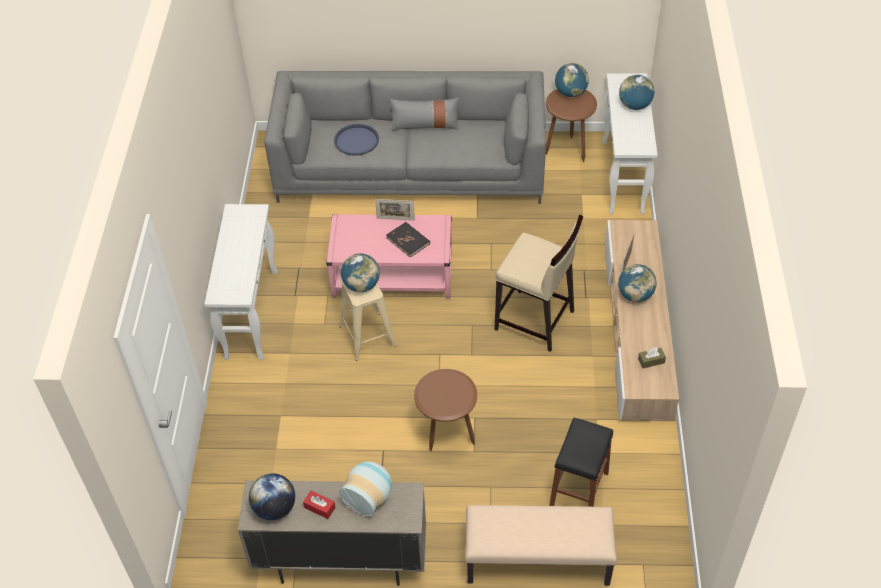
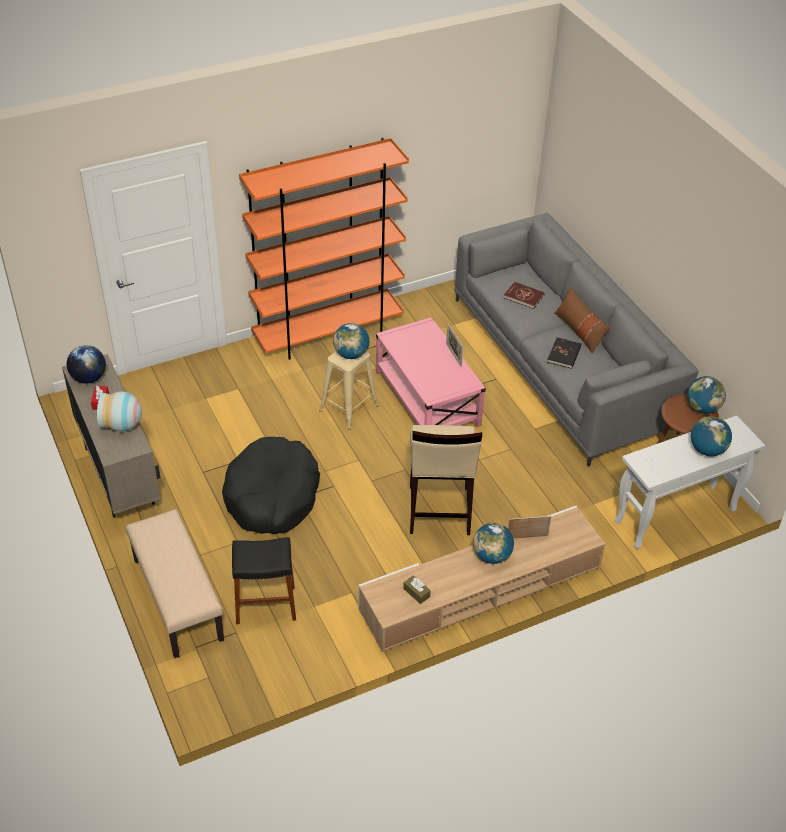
camera: 60 degrees right, 5 degrees down
white console table [204,204,277,360] -> orange bookcase [239,137,409,360]
blue tray [334,124,379,156] -> red book [504,282,545,309]
black book [386,222,430,258] -> black book moved to [547,337,581,369]
grey pillow [390,98,459,131] -> brown pillow [554,287,611,354]
brown side table [414,369,477,451] -> black dog bed [222,437,320,534]

